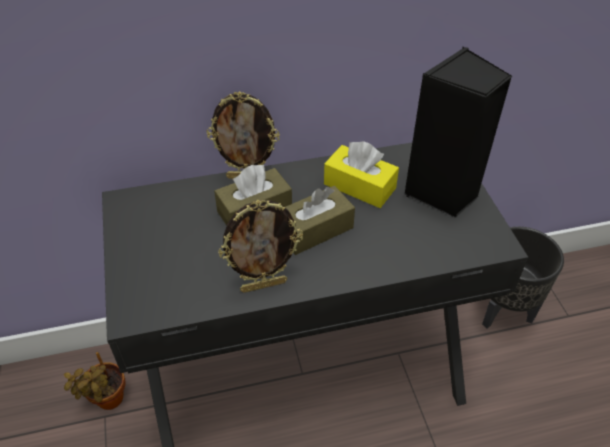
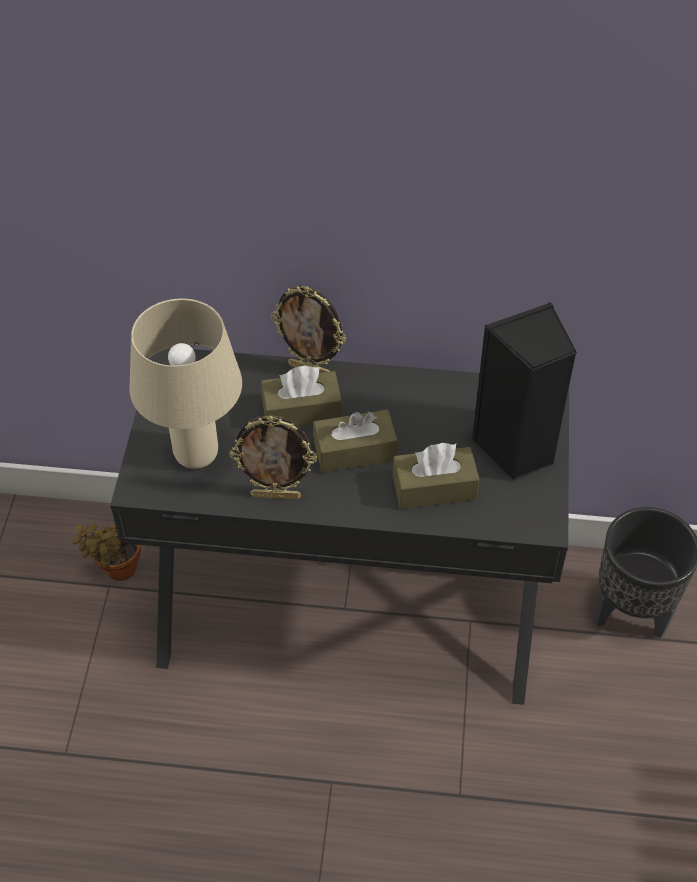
camera: 20 degrees right, 5 degrees up
yellow tissue box [324,141,399,208] -> none
none -> beige table lamp [130,299,242,469]
none -> brown tissue box [393,443,480,509]

